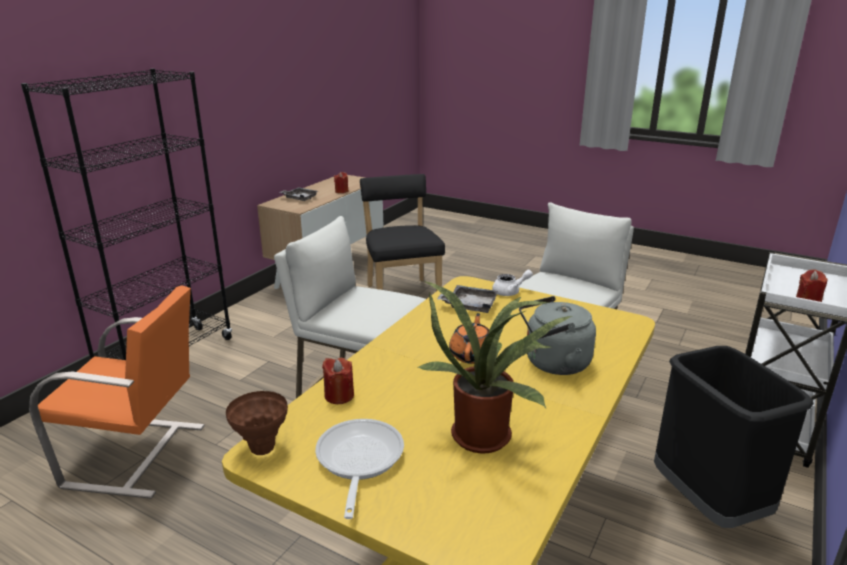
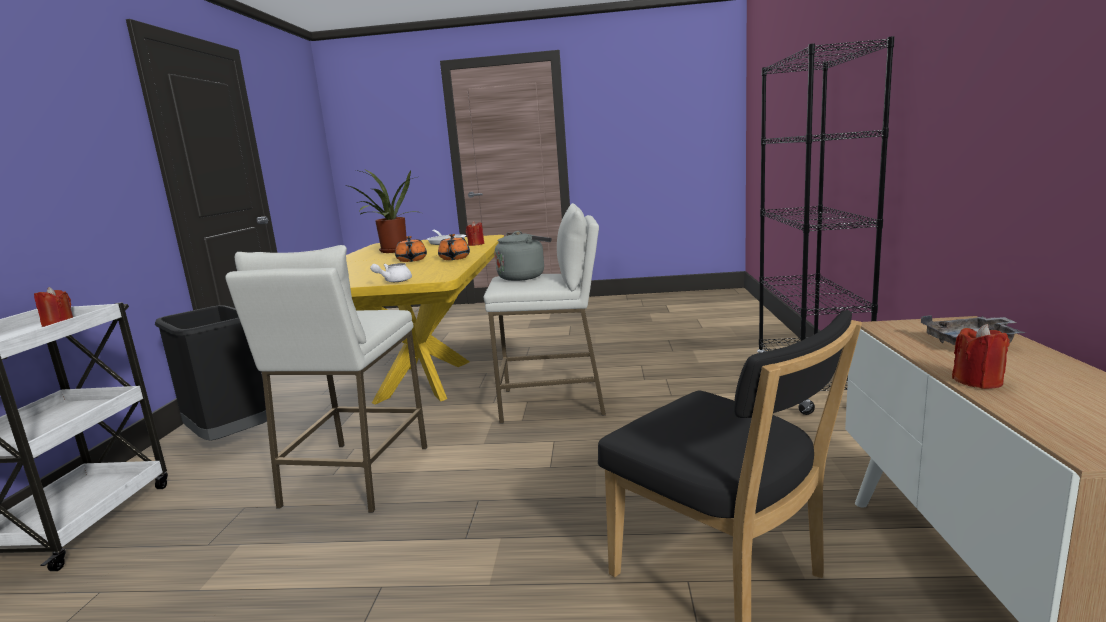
camera: 155 degrees right, 10 degrees down
orange chair [29,285,205,499] -> none
brown vase [226,391,288,455] -> none
grey tray [437,285,498,313] -> none
grey kettle [519,296,596,375] -> grey kettle moved to [495,231,551,281]
none -> orange teapot [438,234,470,260]

